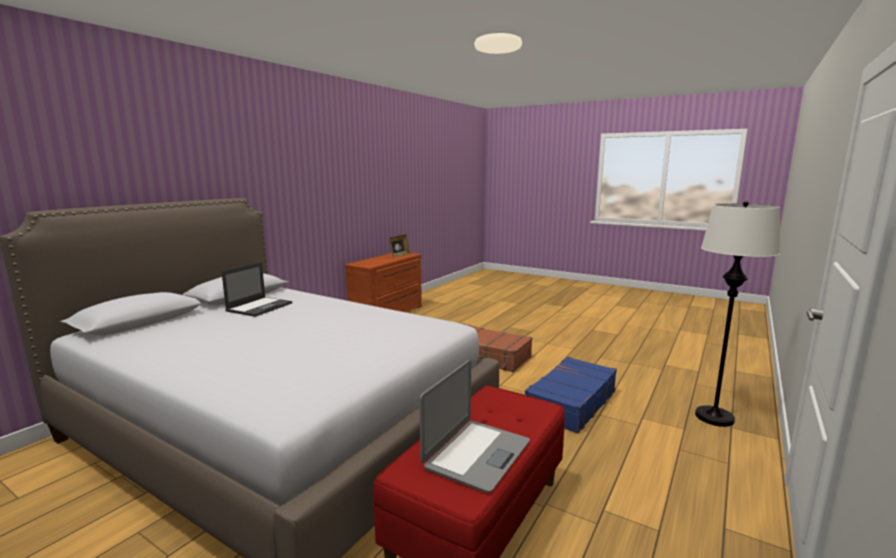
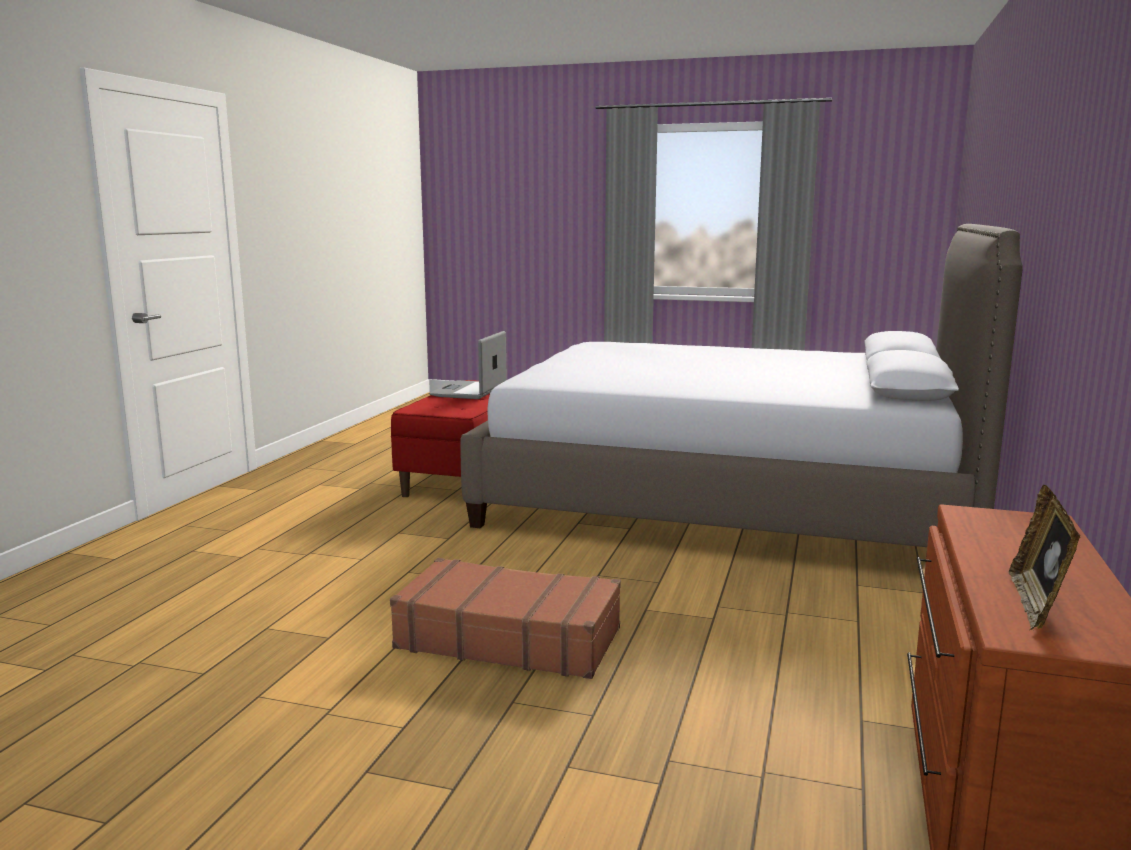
camera: 165 degrees right, 0 degrees up
laptop [222,262,292,317] -> none
blue suitcase [525,357,617,434] -> none
white floor lamp [695,201,780,427] -> none

